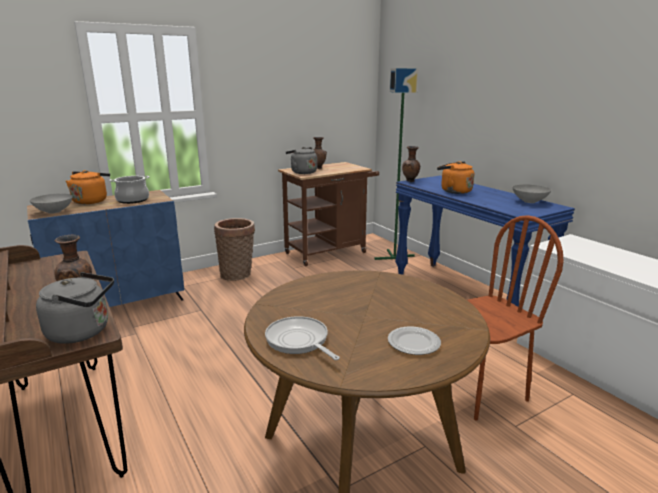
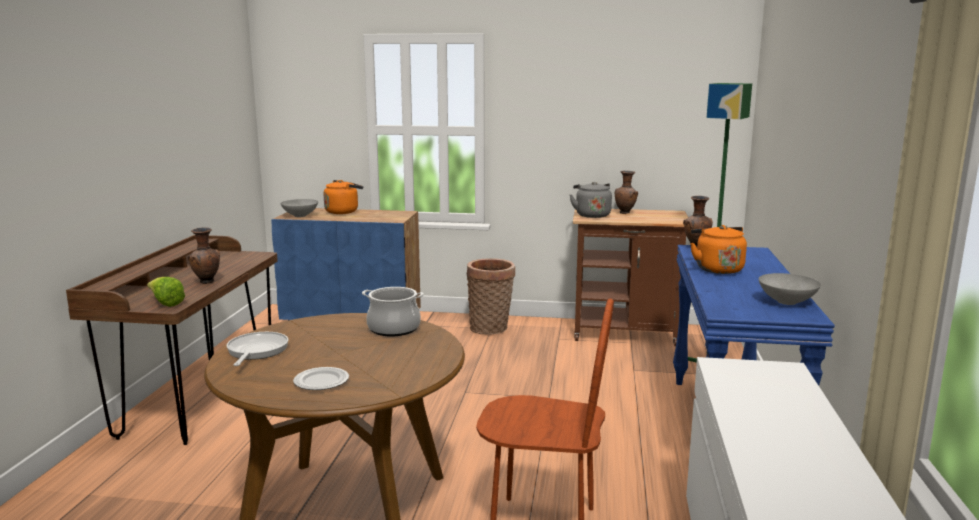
camera: 40 degrees right, 5 degrees down
grey kettle [36,272,114,344] -> lettuce [147,277,185,307]
cooking pot [109,176,149,204] -> cooking pot moved to [362,287,424,336]

